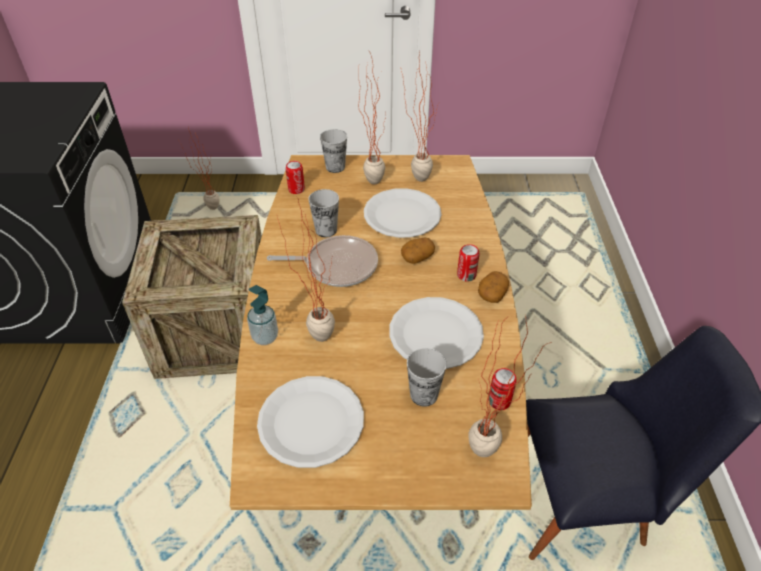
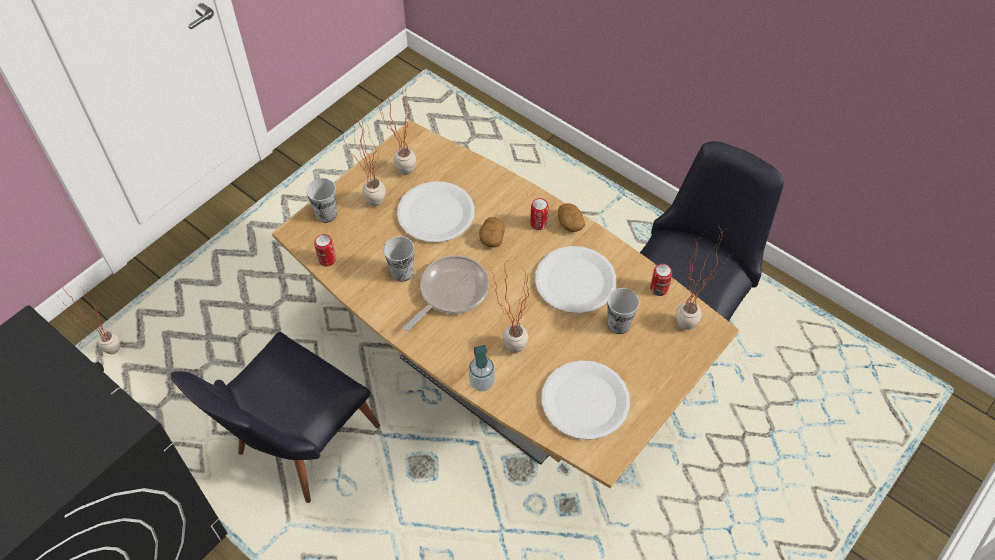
camera: 50 degrees left, 10 degrees up
crate [122,215,262,379] -> black chair [171,332,380,503]

